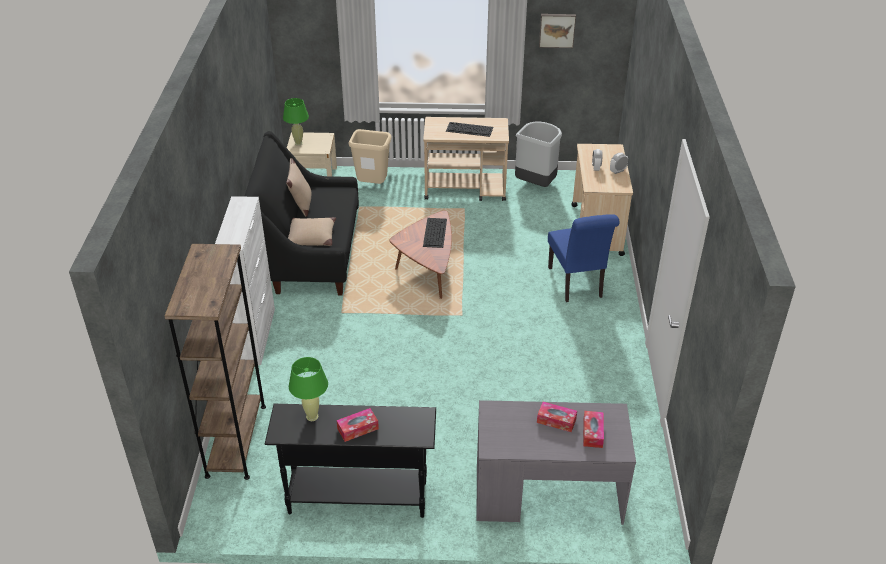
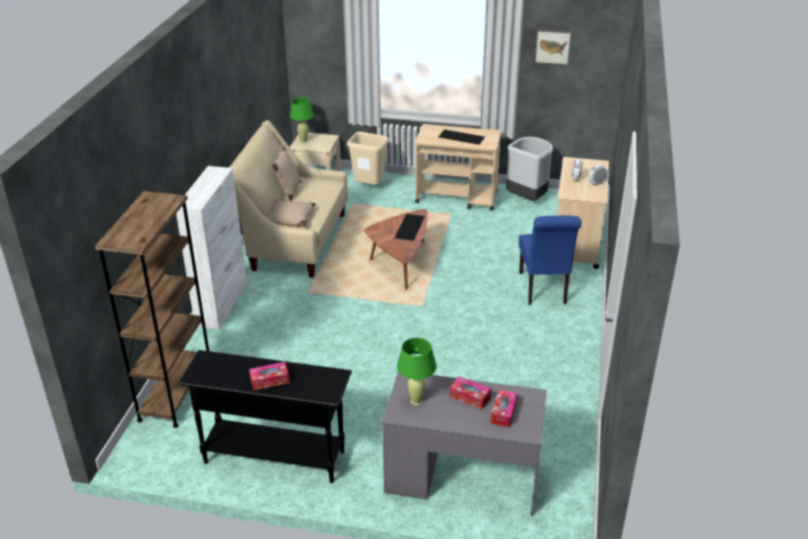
camera: 10 degrees right, 5 degrees down
black sofa [244,131,359,295] -> beige sofa [229,120,348,278]
green table lamp [289,357,328,421] -> green table lamp moved to [397,338,437,405]

